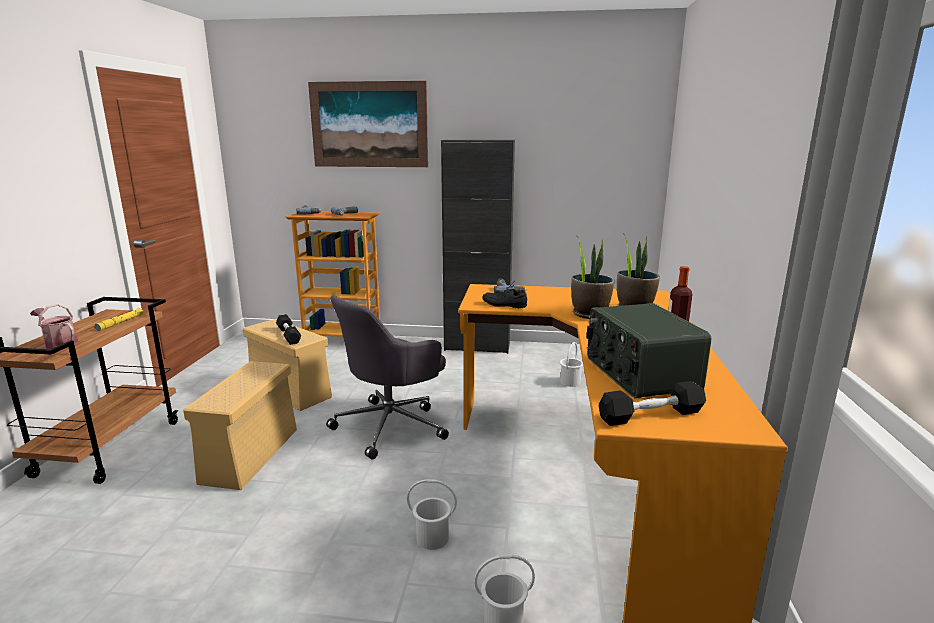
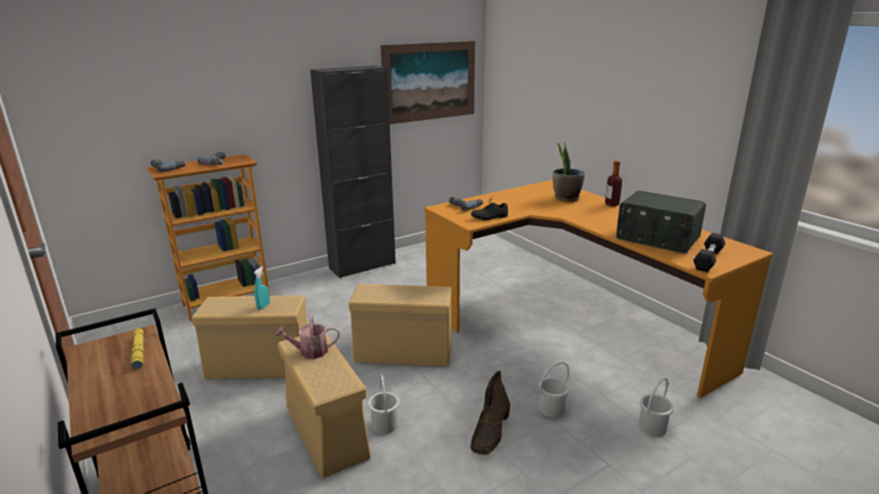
camera: 40 degrees left, 5 degrees up
watering can [30,304,78,349] -> watering can moved to [274,315,340,359]
black dumbbell [276,314,302,345] -> turquoise spray bottle [254,266,270,310]
picture [308,81,428,167] -> picture moved to [380,41,475,124]
grey office chair [326,295,449,459] -> beige storage box [349,284,452,367]
white bucket [560,342,583,387] -> white bucket moved to [368,374,399,434]
potted plant [571,236,614,319] -> none
none -> brown boot [470,371,510,455]

